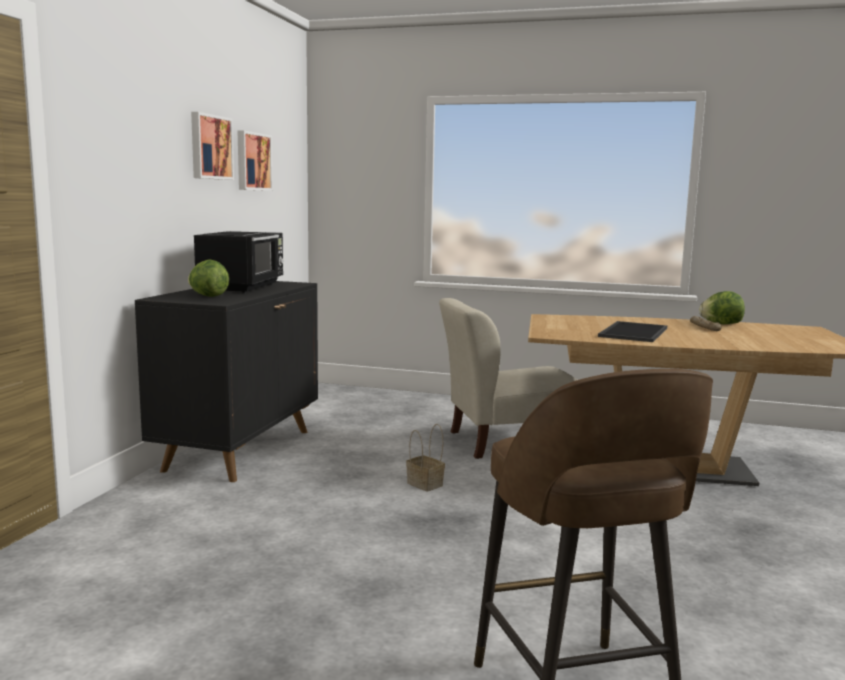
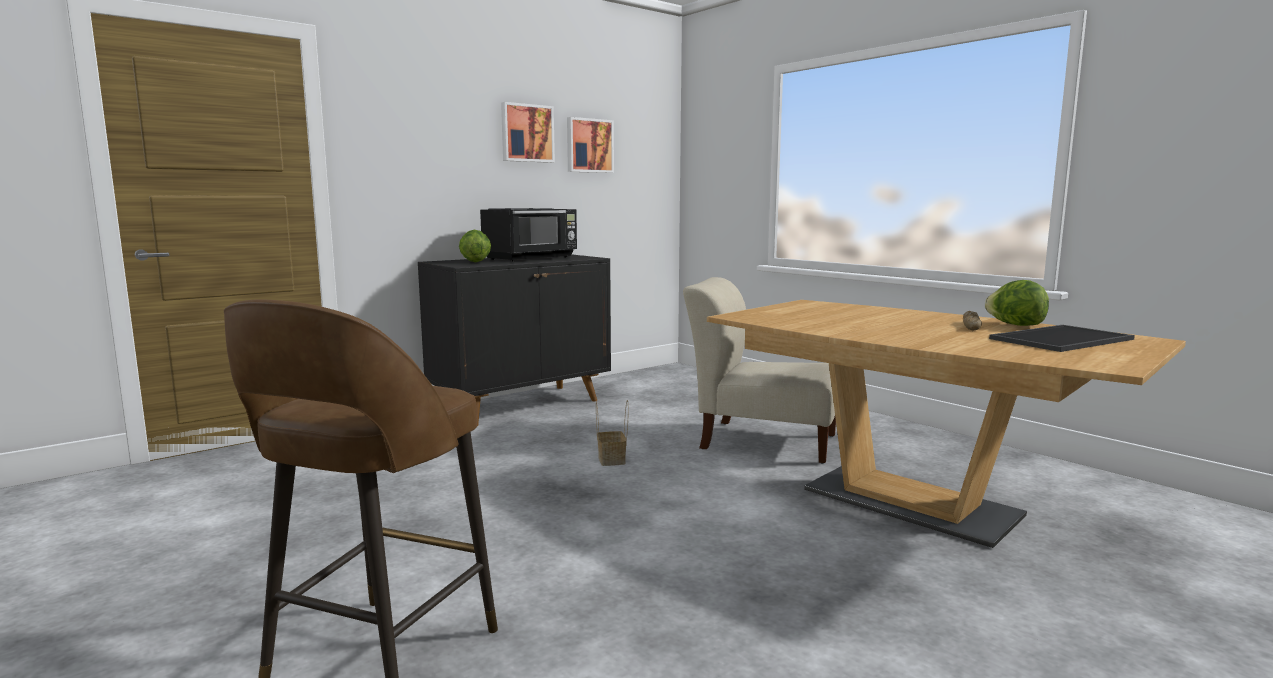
camera: 35 degrees right, 0 degrees up
tray [598,321,667,342] -> tray moved to [989,325,1135,352]

